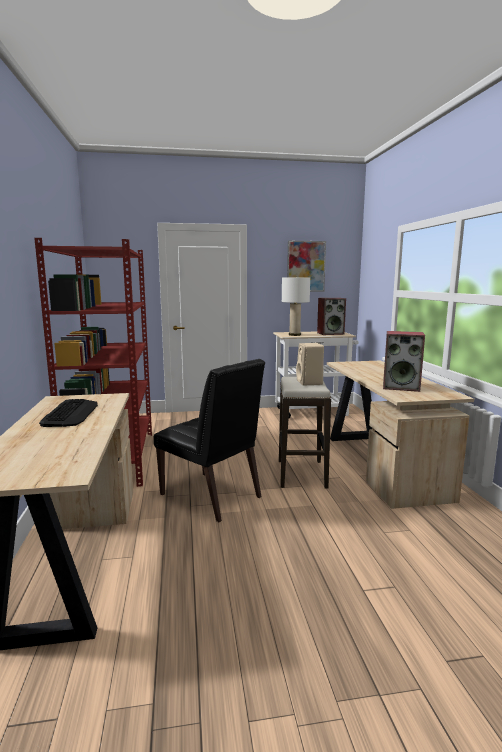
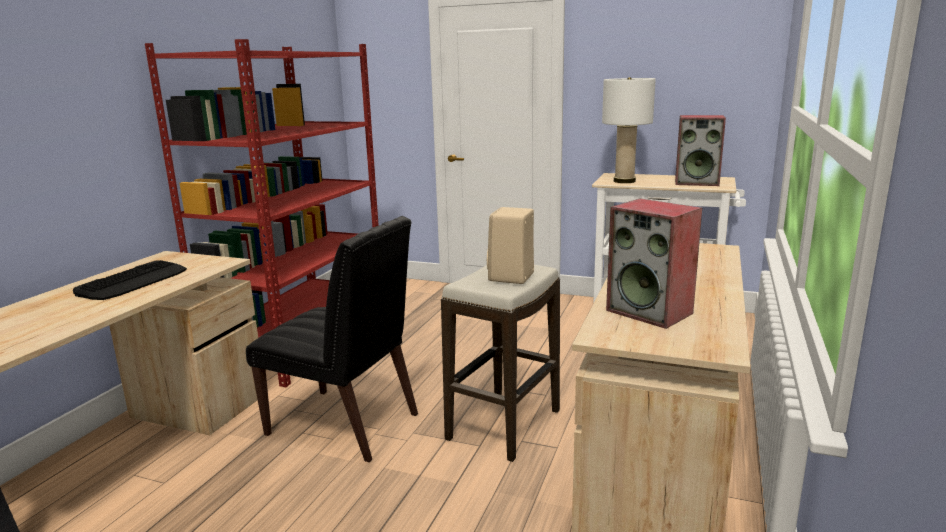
camera: 30 degrees right, 5 degrees up
black chair [154,359,265,522] -> black chair turned 45 degrees counterclockwise [246,216,418,462]
picture [287,241,326,292] -> none

